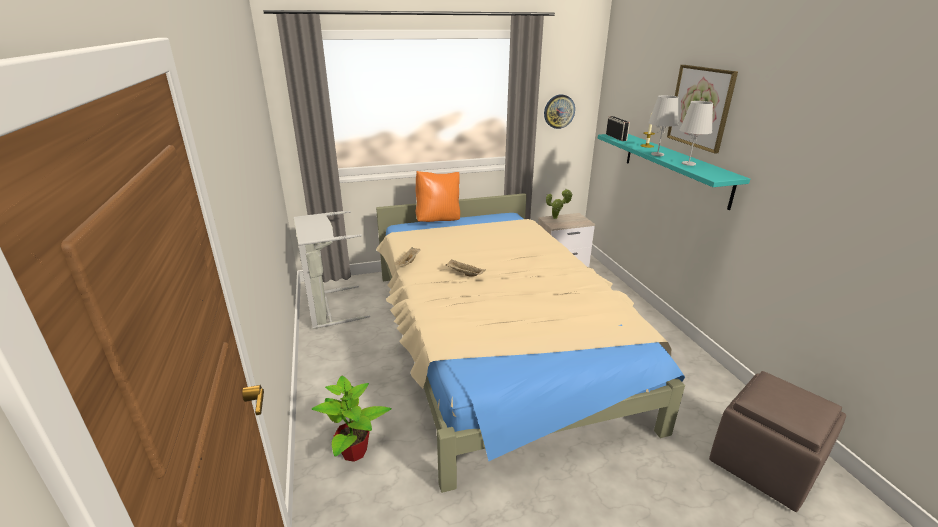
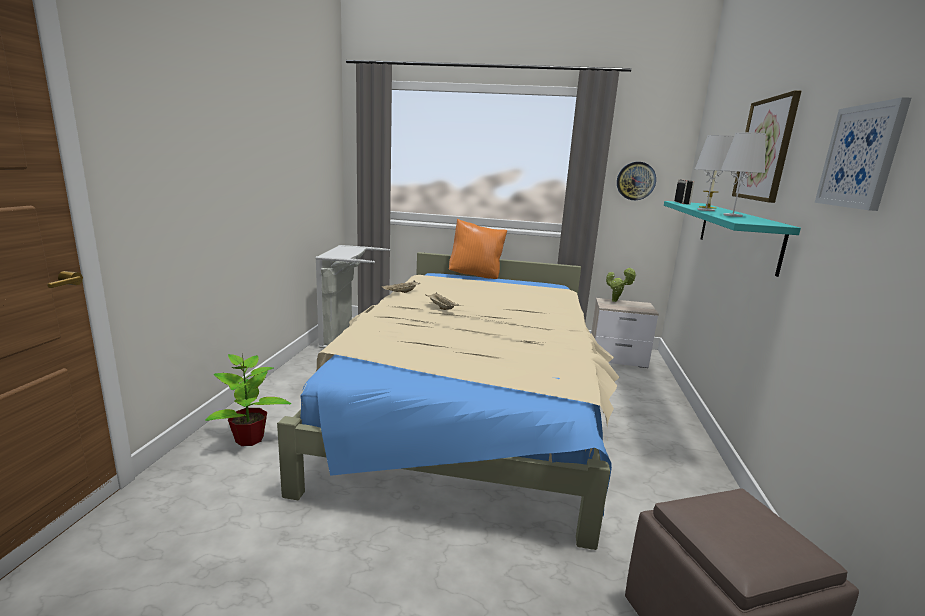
camera: 25 degrees right, 10 degrees down
none -> picture [815,97,911,211]

